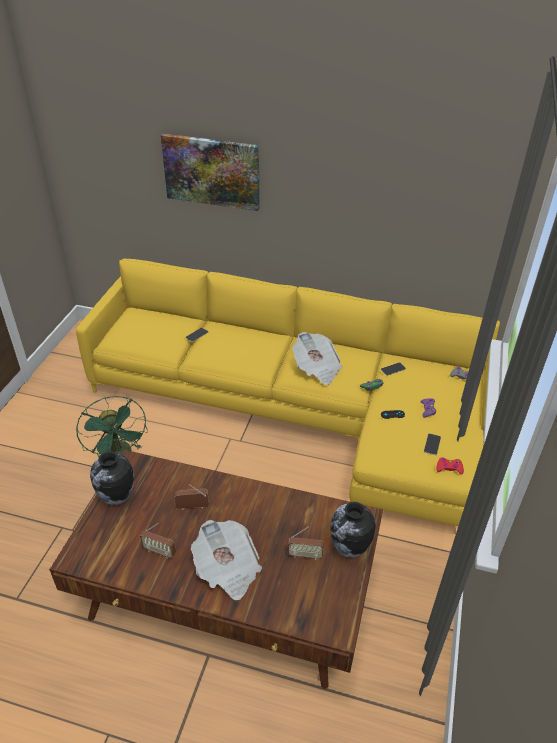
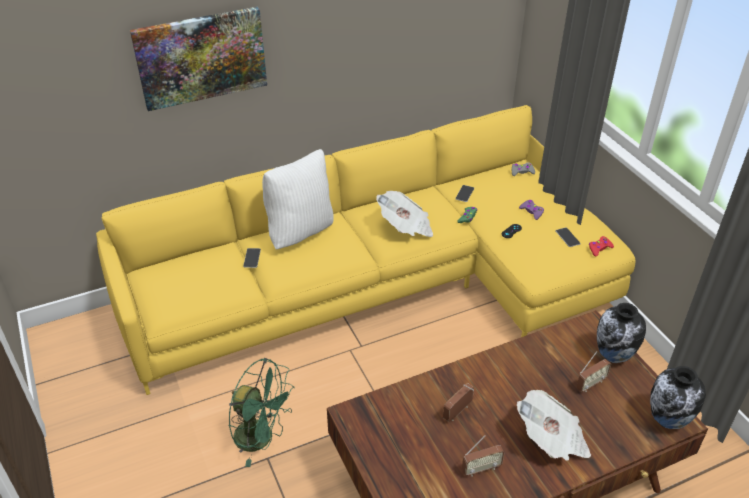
camera: 40 degrees left, 0 degrees up
vase [90,451,134,505] -> vase moved to [650,366,706,429]
none -> white pillow [262,149,334,250]

